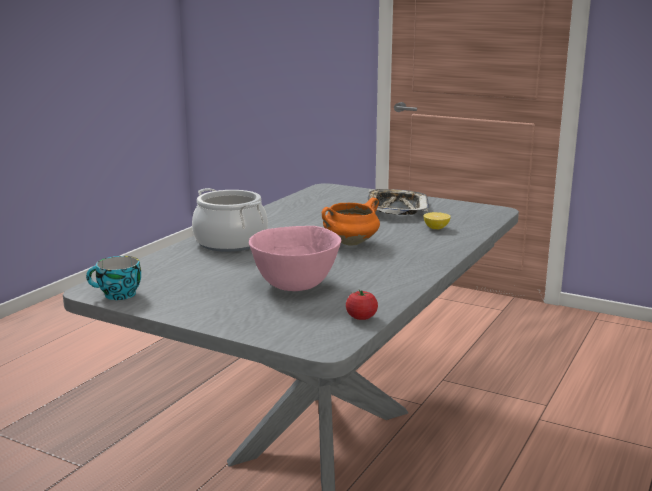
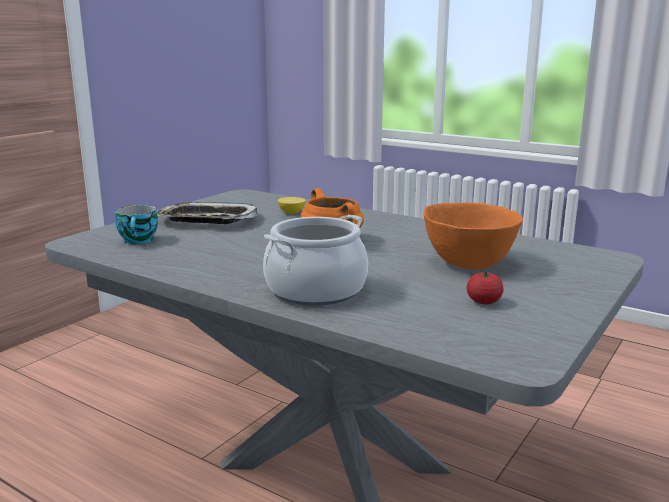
camera: 85 degrees left, 0 degrees up
cup [86,256,141,300] -> cup moved to [115,205,158,244]
pink bowl [249,226,341,291] -> orange bowl [423,202,523,269]
tomato [346,290,378,320] -> tomato moved to [466,271,504,304]

